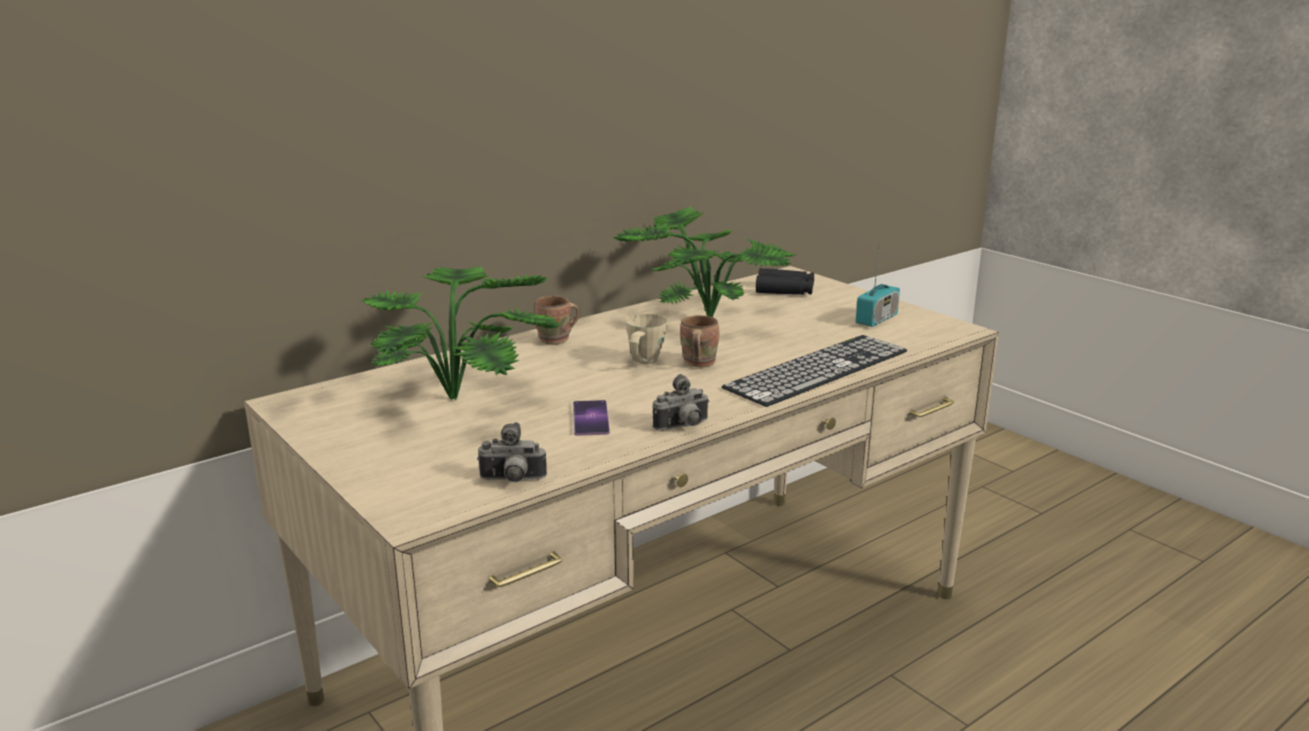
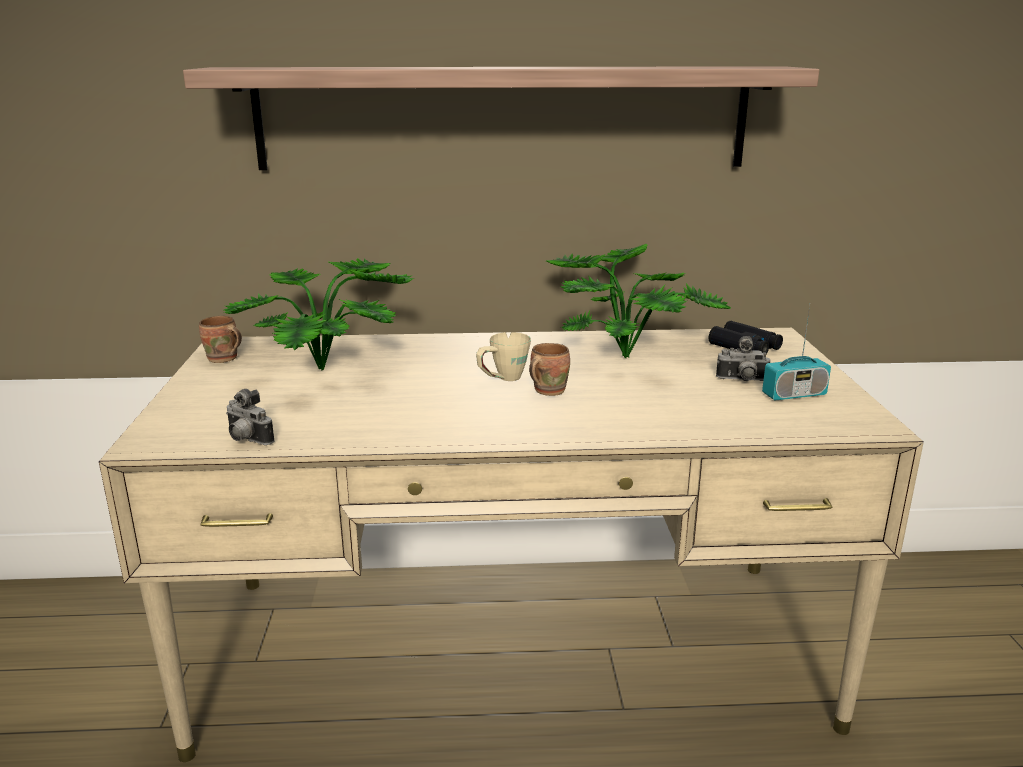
camera: 35 degrees right, 0 degrees up
brown mug [534,295,580,345] -> brown mug moved to [199,316,242,363]
phone [573,400,610,436] -> none
camera [653,374,710,431] -> camera moved to [716,336,770,381]
keyboard [722,335,907,407] -> none
none -> shelf [183,66,819,170]

